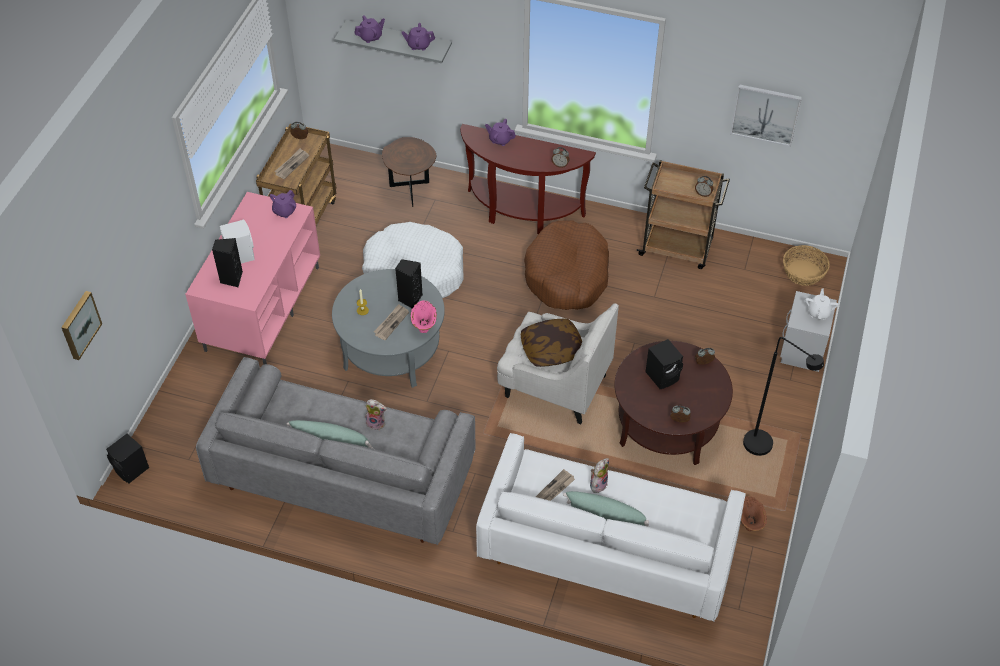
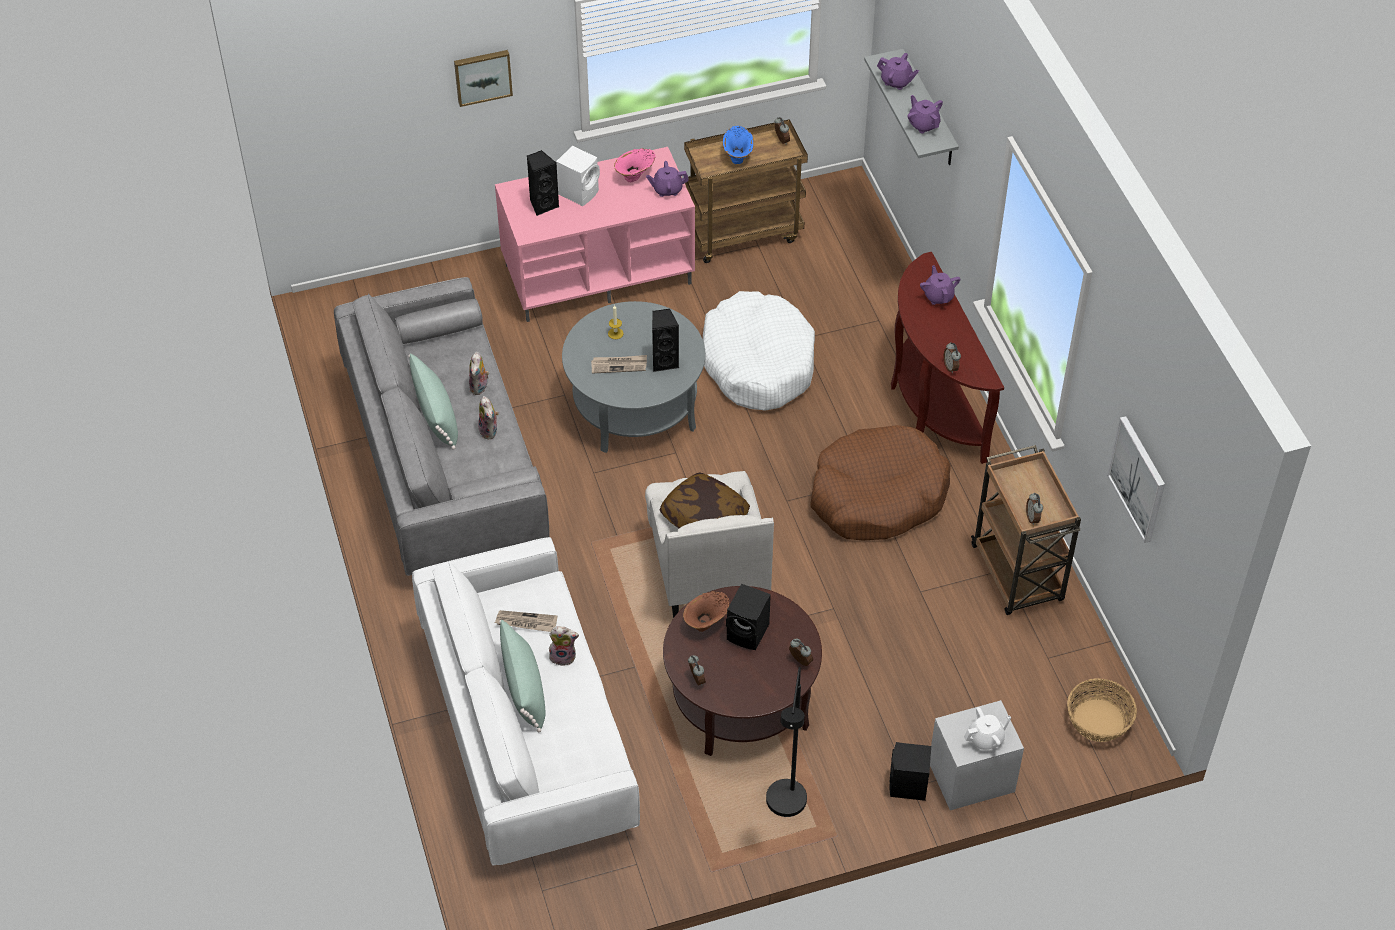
camera: 55 degrees right, 0 degrees up
picture [61,291,102,360] -> picture moved to [454,50,513,107]
black speaker [106,434,149,483] -> black speaker moved to [890,742,931,801]
newspaper [274,148,309,179] -> blue vase [723,126,754,164]
brown side table [382,137,436,207] -> none
pink vase [411,300,437,333] -> pink vase moved to [614,148,655,182]
brown vase [741,496,767,531] -> brown vase moved to [683,591,729,632]
none -> plush toy [469,352,489,395]

